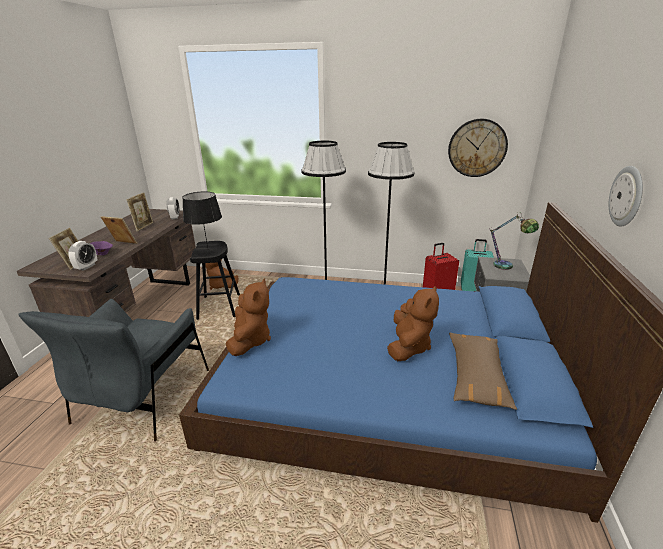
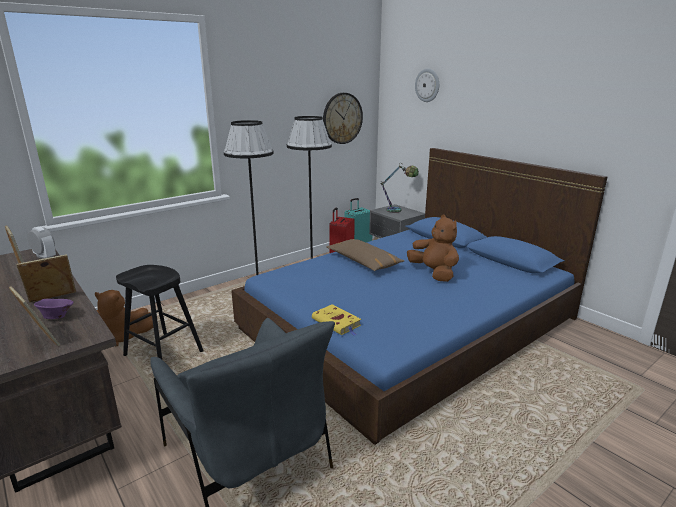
camera: 50 degrees left, 5 degrees down
alarm clock [68,241,97,271] -> none
black table lamp [182,192,222,248] -> none
brown plush toy [226,279,271,356] -> yellow book [312,304,361,336]
brown pillow [449,333,517,410] -> brown pillow moved to [326,239,404,271]
wall clock [609,166,643,227] -> wall clock moved to [415,69,439,102]

